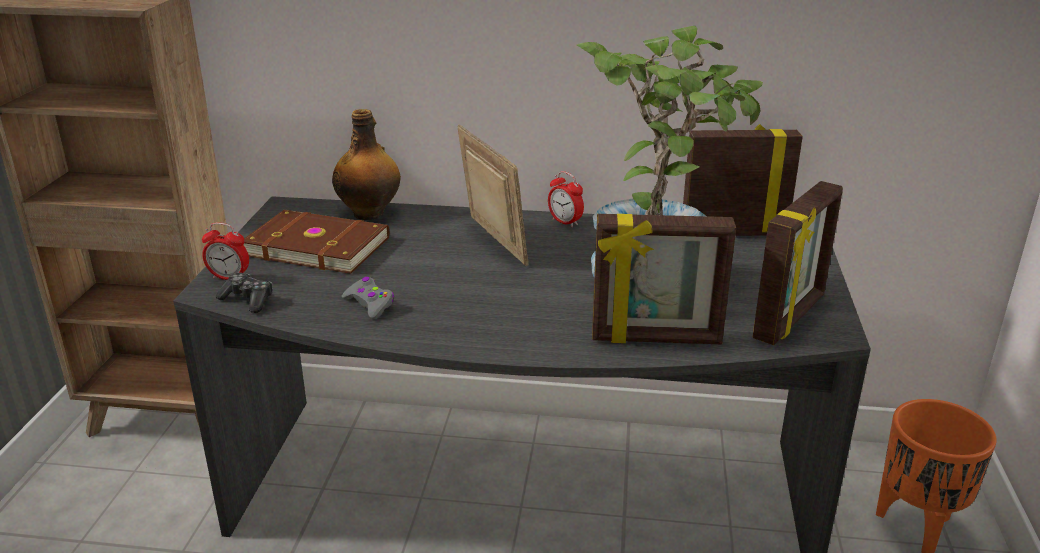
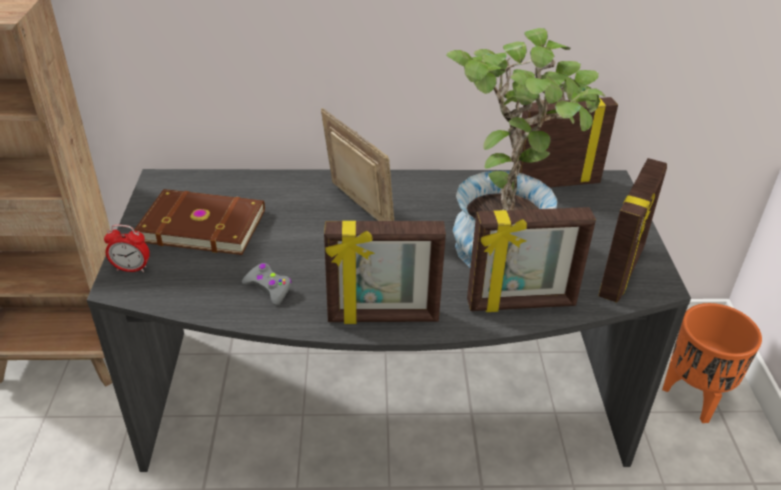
camera: 10 degrees left, 10 degrees up
game controller [216,273,273,313] -> none
bottle [332,109,401,220] -> none
alarm clock [548,171,584,227] -> none
none -> picture frame [324,221,446,324]

